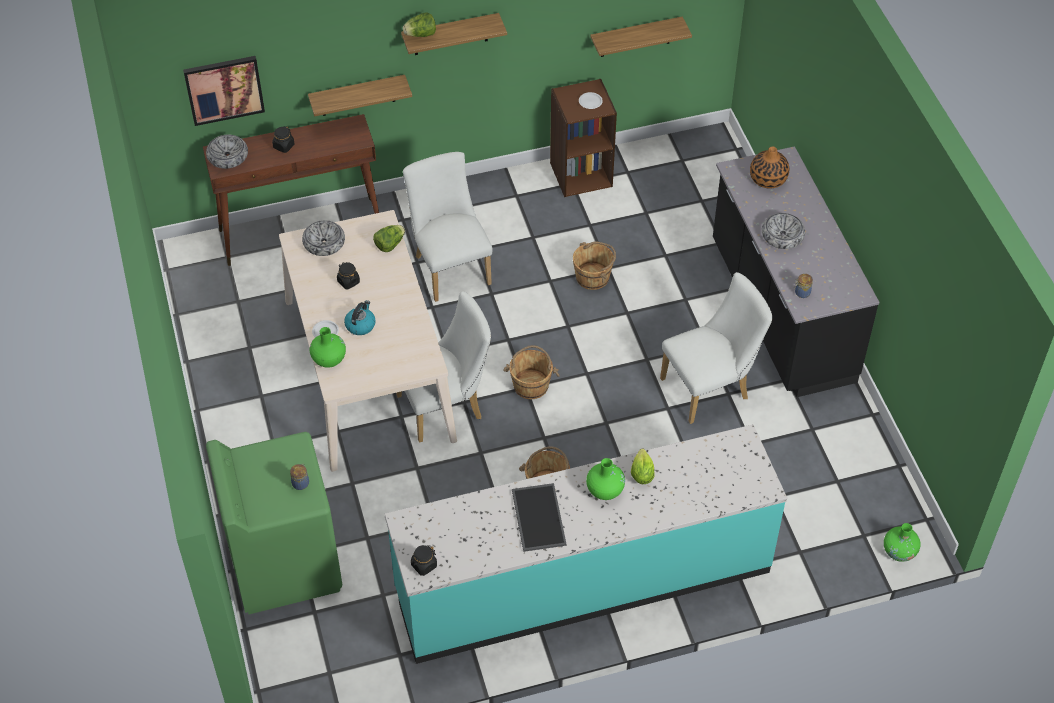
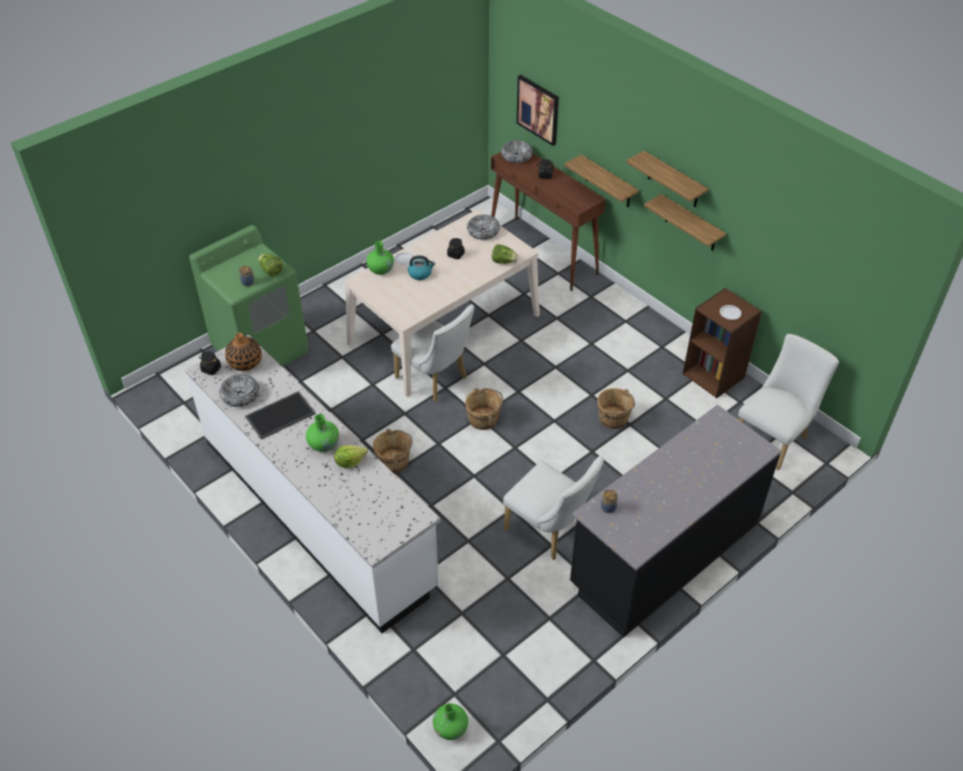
camera: 65 degrees right, 5 degrees down
turquoise counter [385,424,787,664] -> white counter [185,335,441,633]
lettuce [403,13,436,37] -> lettuce moved to [259,254,283,276]
white chair [403,152,493,302] -> white chair moved to [738,334,839,471]
shelf [591,17,692,57] -> shelf moved to [644,194,726,251]
vase [750,146,789,188] -> vase moved to [225,333,262,371]
bowl [762,213,805,249] -> bowl moved to [219,374,259,407]

